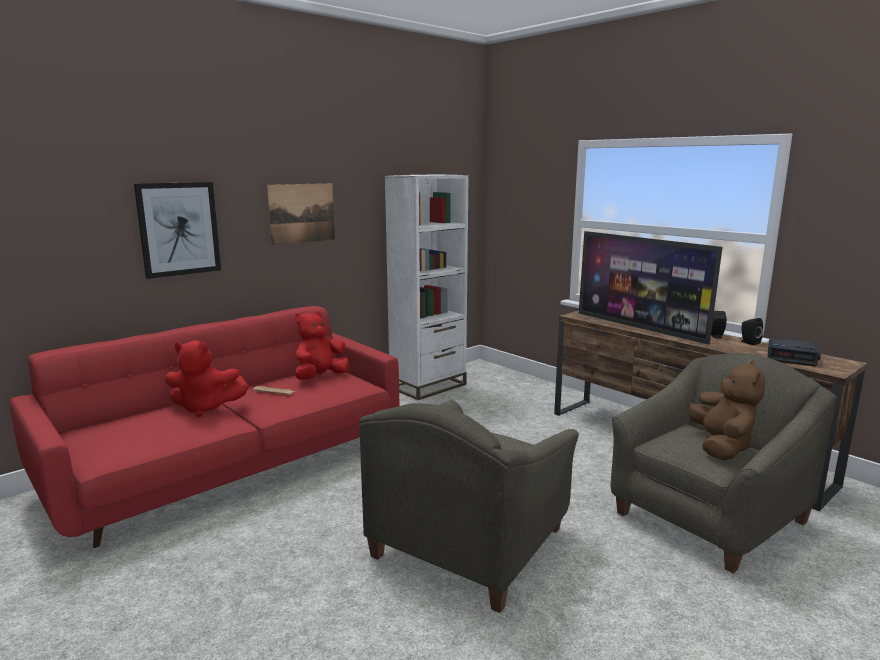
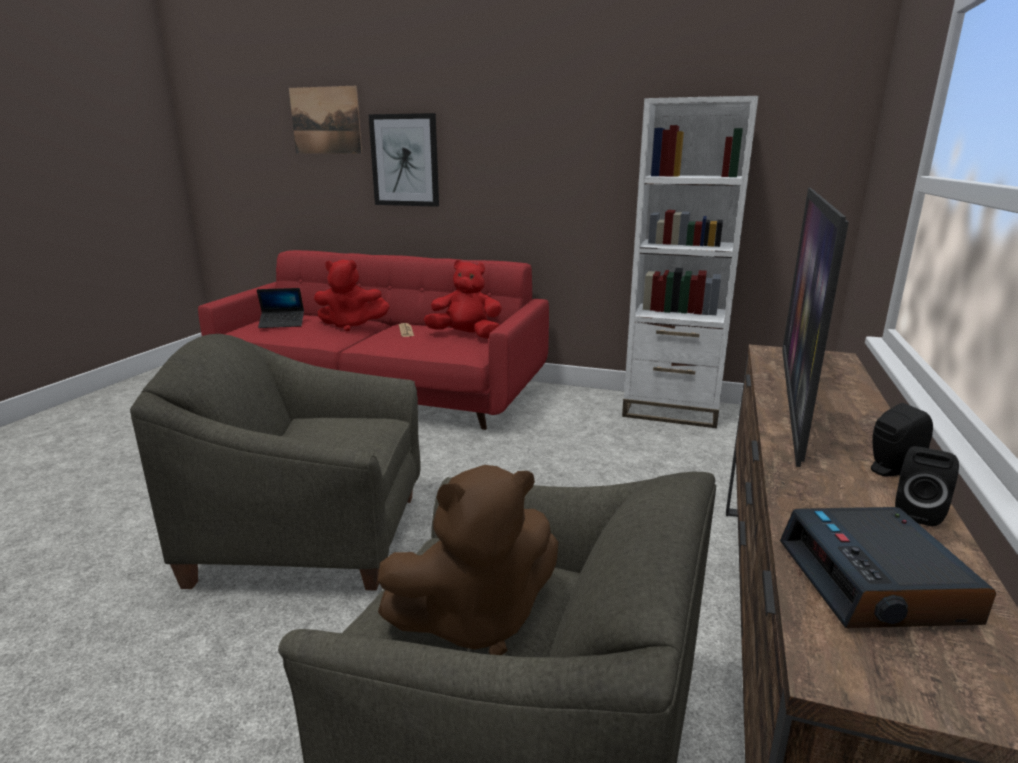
camera: 60 degrees right, 5 degrees up
red plush toy [165,341,249,417] -> red plush toy turned 60 degrees counterclockwise [314,260,390,331]
picture [267,183,335,246] -> picture moved to [289,86,362,154]
none -> laptop [257,288,304,328]

